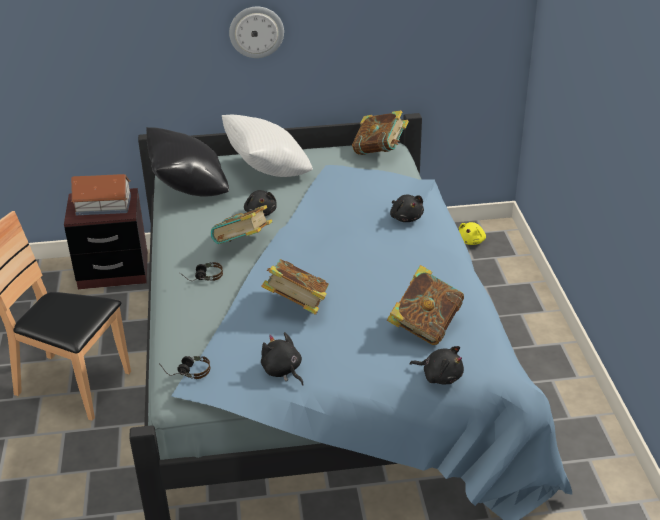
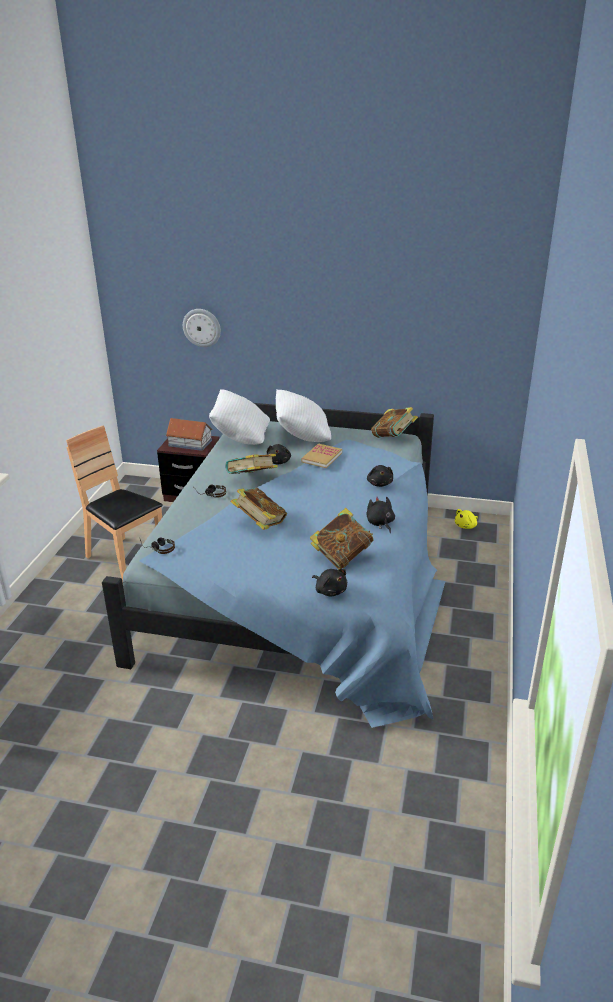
camera: 20 degrees right, 5 degrees down
black pillow [146,127,229,196] -> white pillow [209,389,270,445]
wall clock [229,7,284,58] -> wall clock moved to [183,309,221,347]
black plush toy [261,332,304,386] -> black plush toy moved to [366,496,395,533]
none -> book [301,443,342,468]

